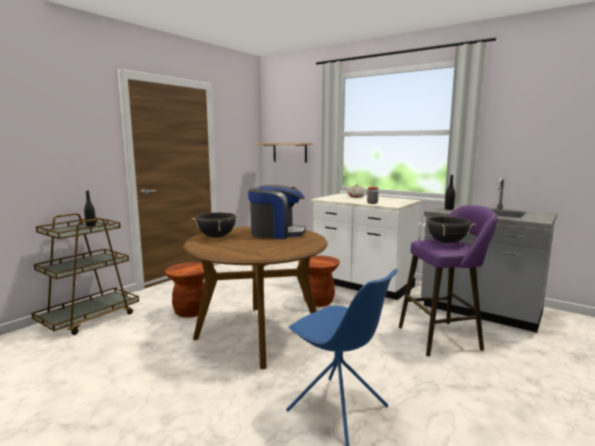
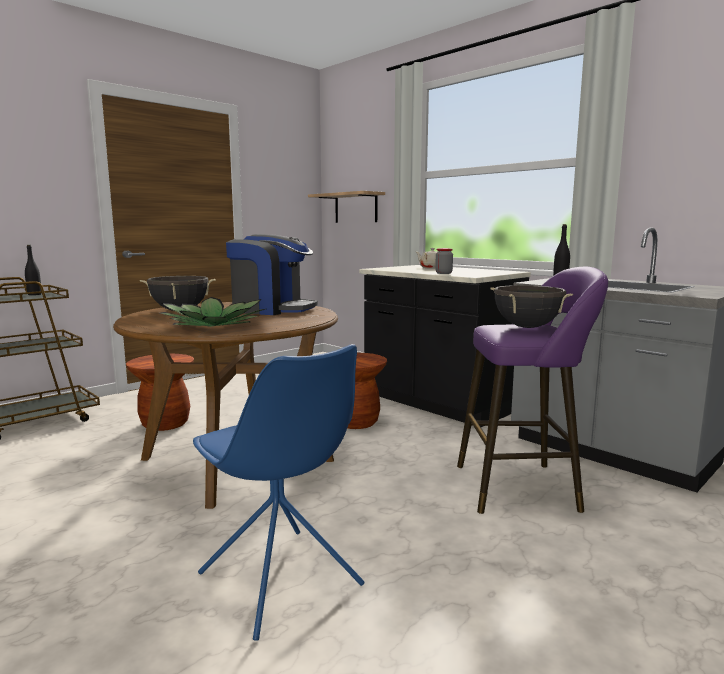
camera: 10 degrees right, 0 degrees up
white counter [311,193,421,300] -> black counter [359,265,531,427]
none -> potted plant [160,297,265,327]

